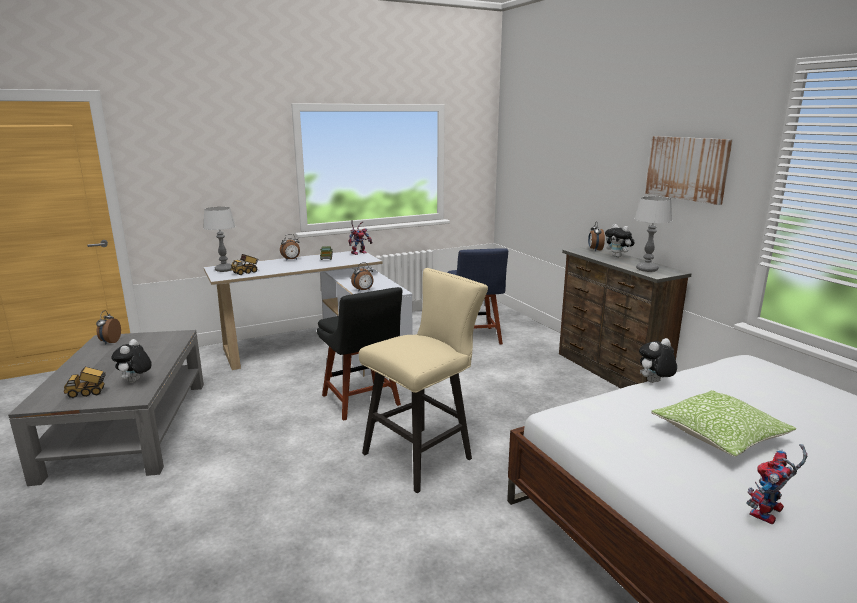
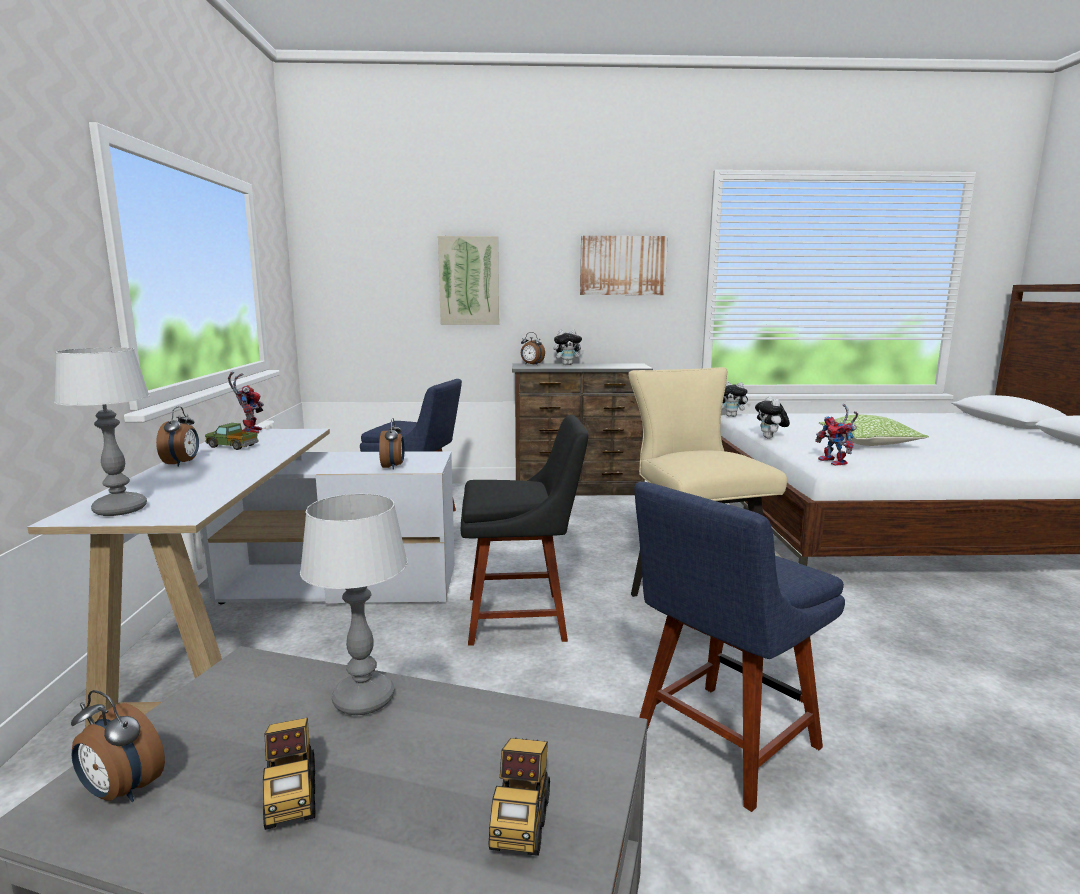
camera: 65 degrees left, 5 degrees down
plush toy [111,339,152,383] -> plush toy moved to [722,381,751,417]
toy truck [231,254,259,275] -> toy truck moved to [263,718,316,830]
table lamp [635,196,672,272] -> table lamp moved to [300,494,408,715]
toy robot [746,444,807,524] -> toy robot moved to [815,404,858,466]
none -> picture [438,236,499,325]
none -> blue chair [634,482,845,812]

